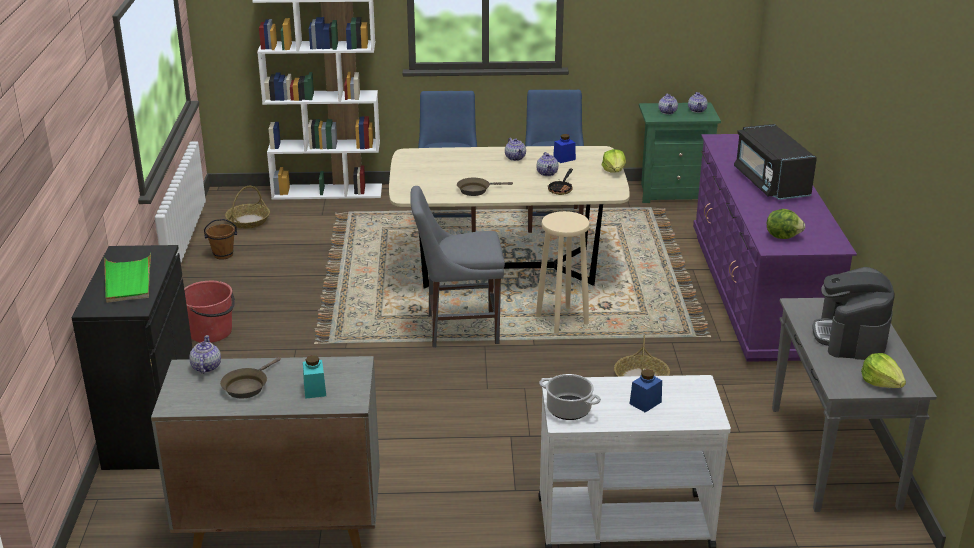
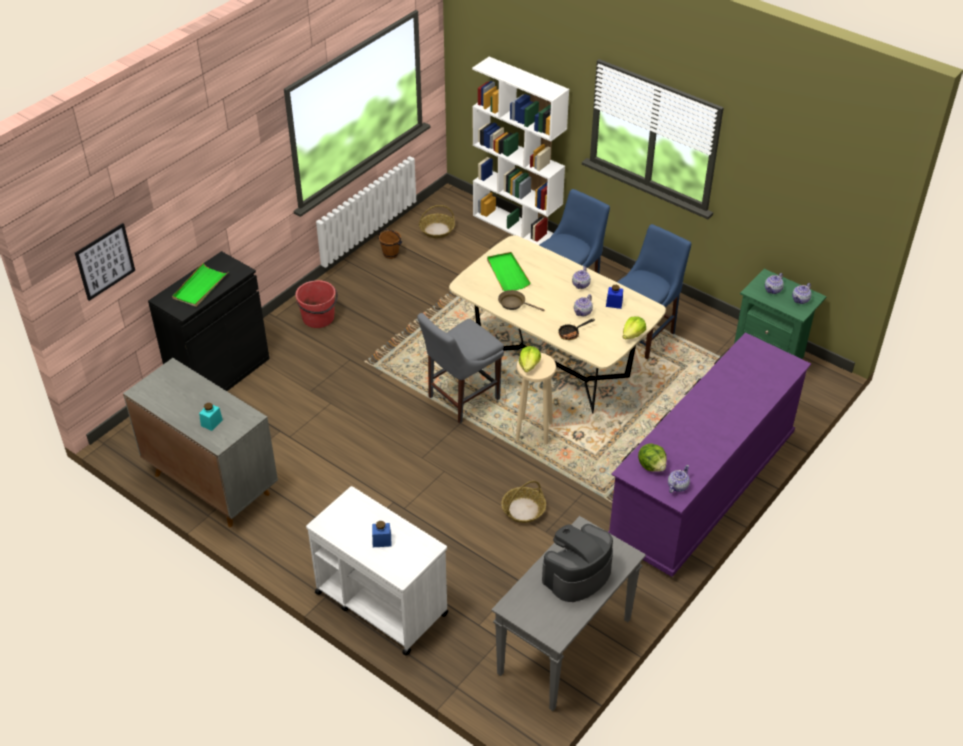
camera: 40 degrees right, 15 degrees up
teapot [189,335,221,374] -> teapot moved to [668,465,690,493]
brown frying pan [220,357,281,399] -> none
grey chair [410,186,505,347] -> grey chair turned 75 degrees counterclockwise [417,313,504,423]
cooking pot [539,374,601,420] -> none
black microwave [734,124,817,200] -> none
lettuce [861,353,906,388] -> lettuce moved to [519,346,541,372]
none -> picture [75,223,135,301]
none -> green tray [487,252,531,291]

